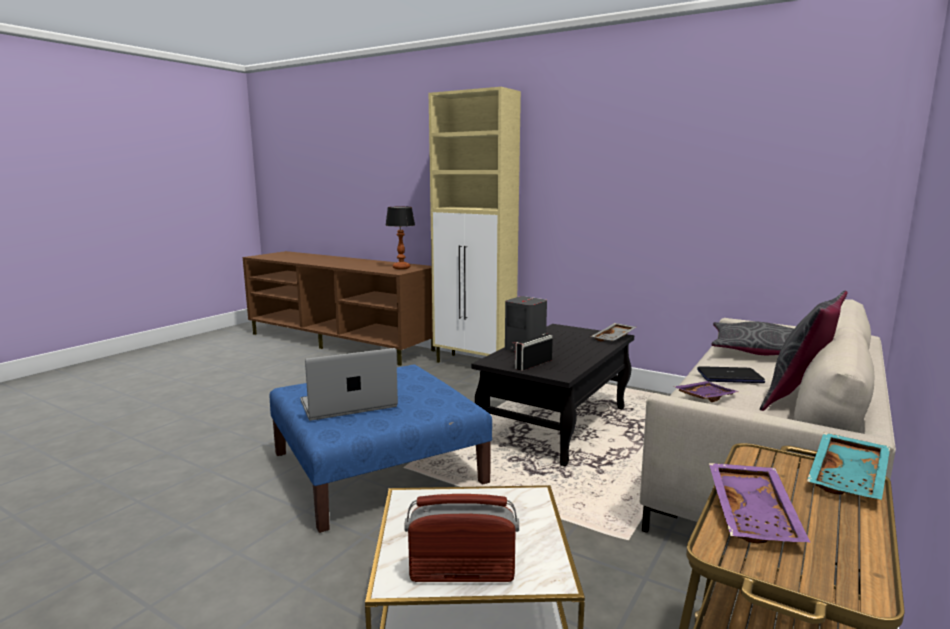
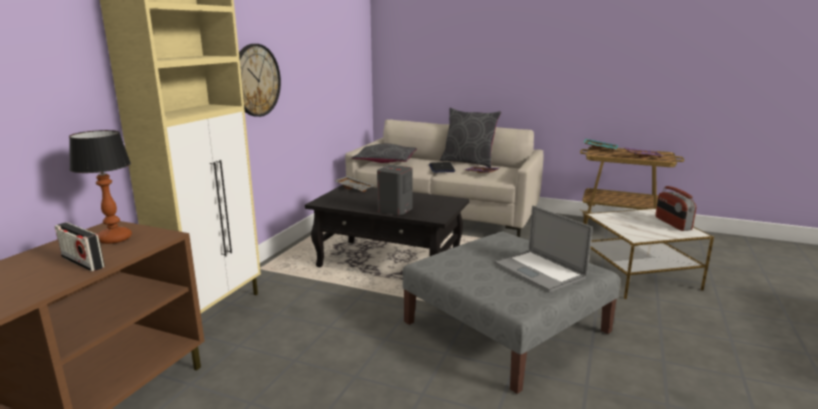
camera: 100 degrees left, 5 degrees up
blue ottoman [270,364,492,533] -> grey ottoman [402,231,620,394]
radio [515,334,553,371] -> radio moved to [55,222,105,272]
none -> wall clock [239,44,281,117]

